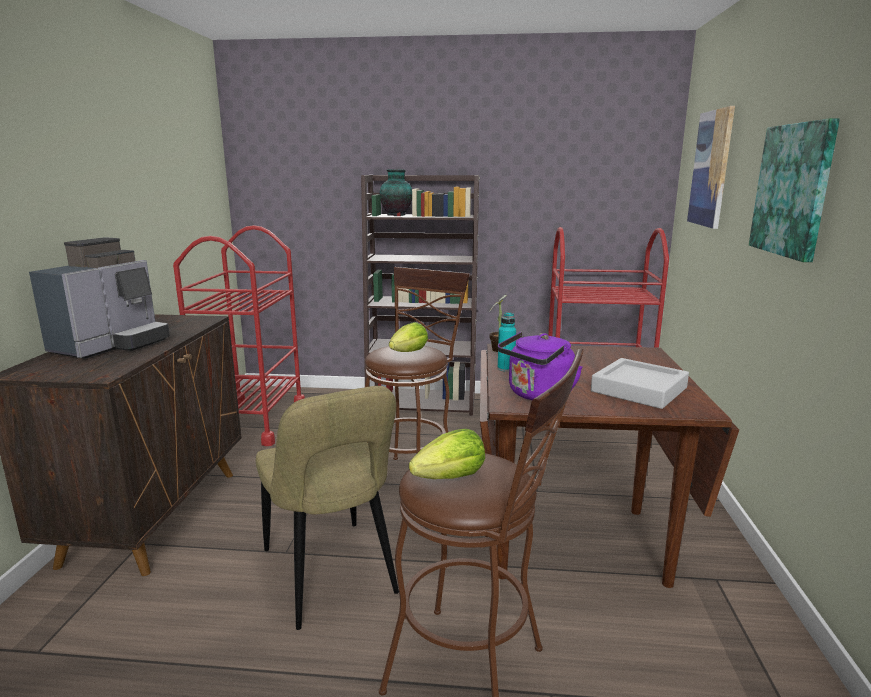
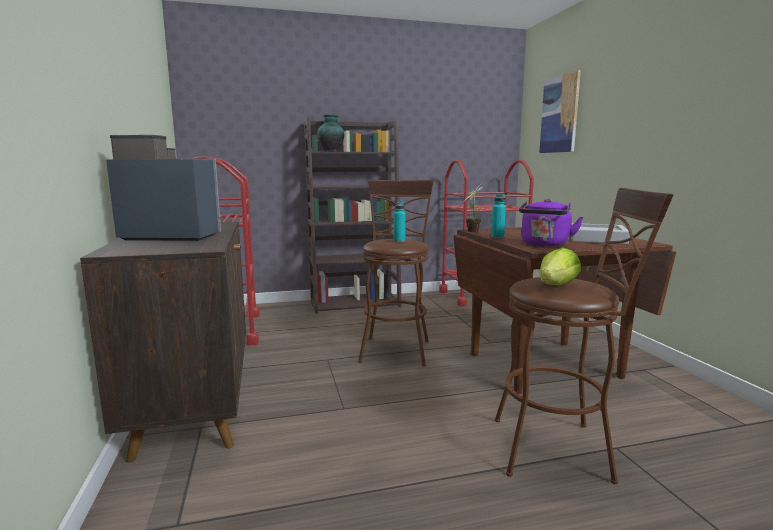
camera: 20 degrees left, 5 degrees down
coffee machine [29,237,170,359] -> coffee machine turned 90 degrees counterclockwise [106,135,221,241]
beige chair [256,386,399,630] -> none
lettuce [389,322,428,352] -> turquoise bottle [394,202,406,242]
picture [749,118,840,262] -> none

